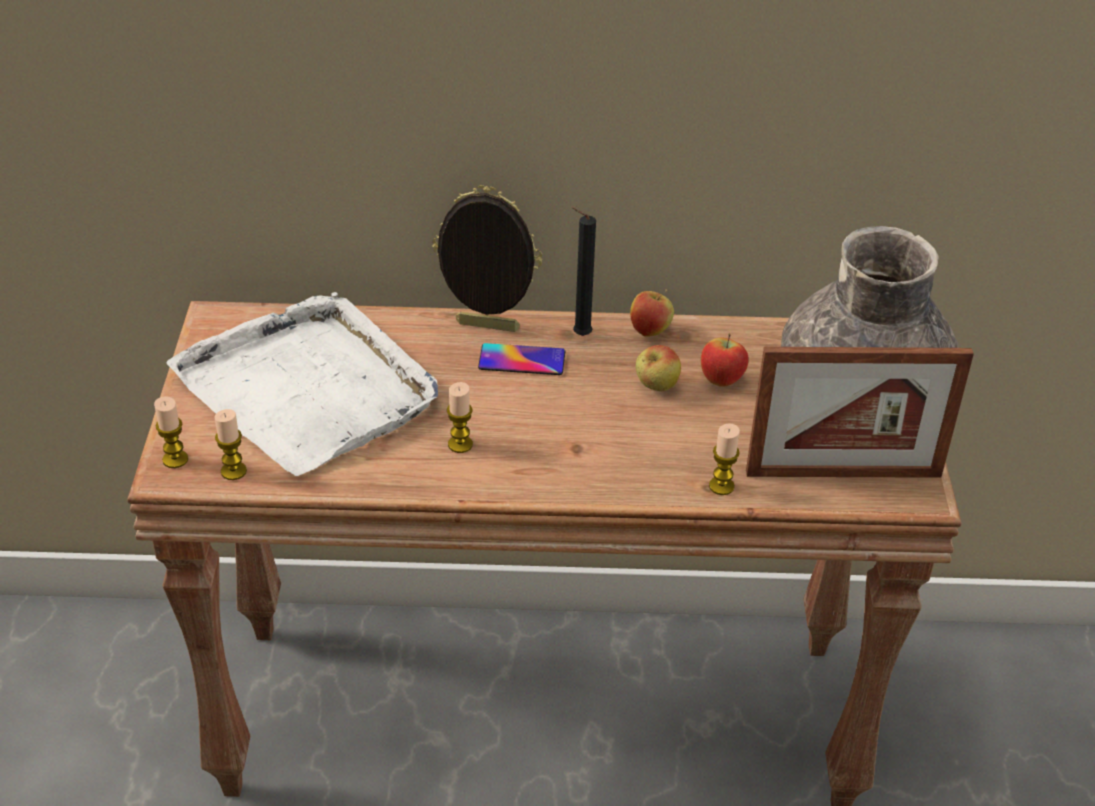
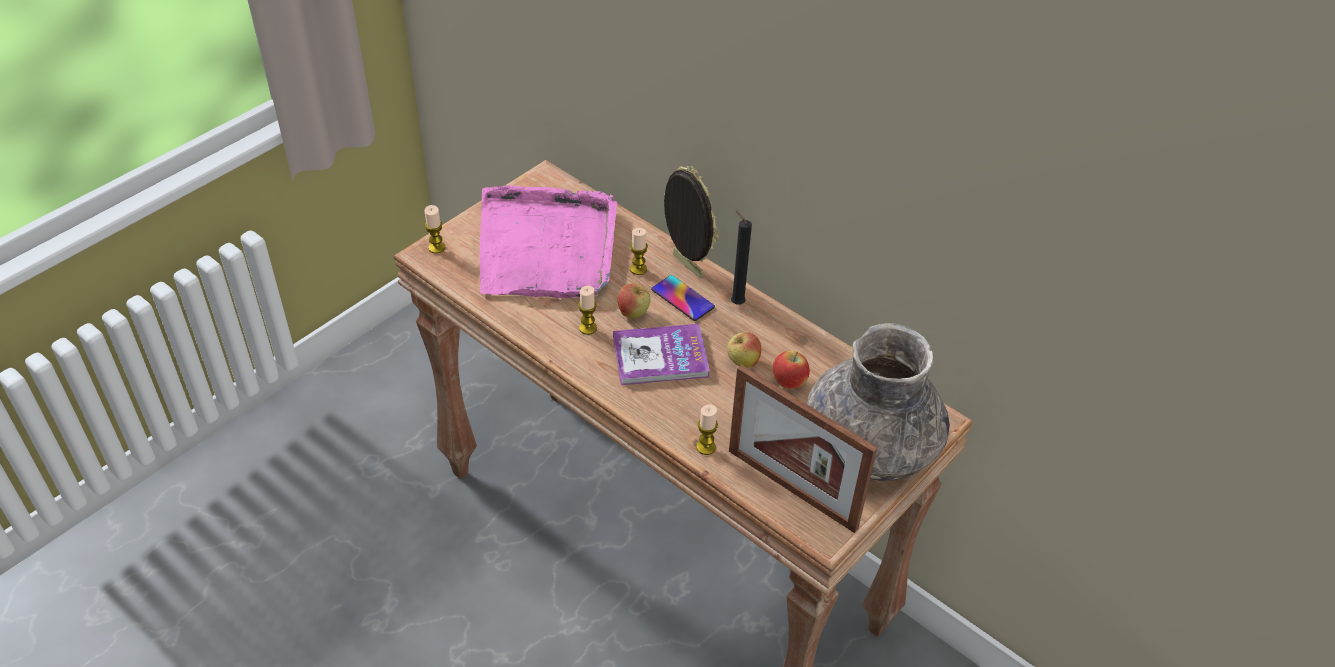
camera: 40 degrees right, 5 degrees up
white tray [166,292,438,476] -> pink tray [480,185,617,298]
candle [214,409,247,480] -> candle moved to [630,228,648,275]
apple [630,290,674,337] -> apple moved to [618,283,651,318]
none -> book [613,324,710,385]

